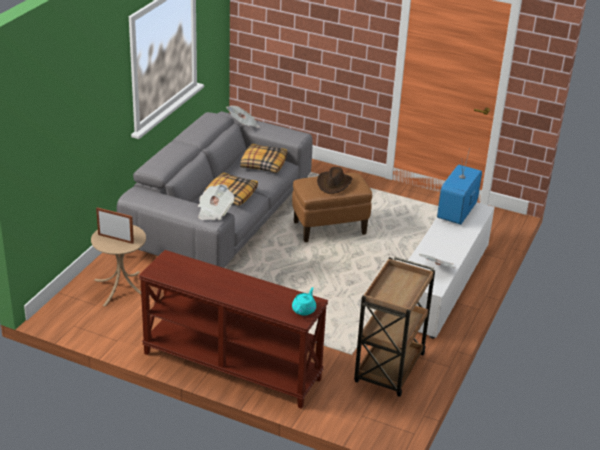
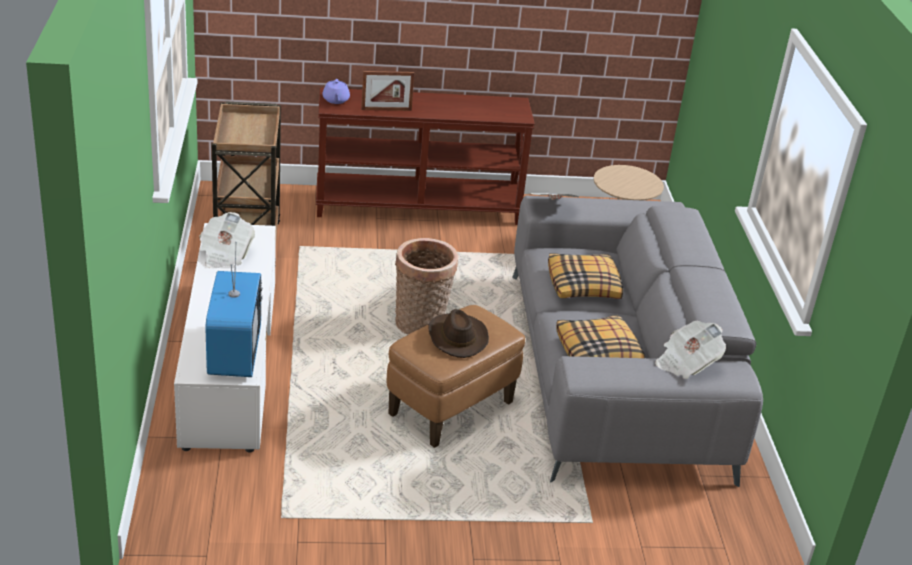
camera: 150 degrees right, 0 degrees up
picture frame [96,207,134,244] -> picture frame moved to [361,71,414,111]
turquoise teapot [292,287,316,315] -> purple teapot [323,79,350,104]
none -> basket [395,238,458,334]

